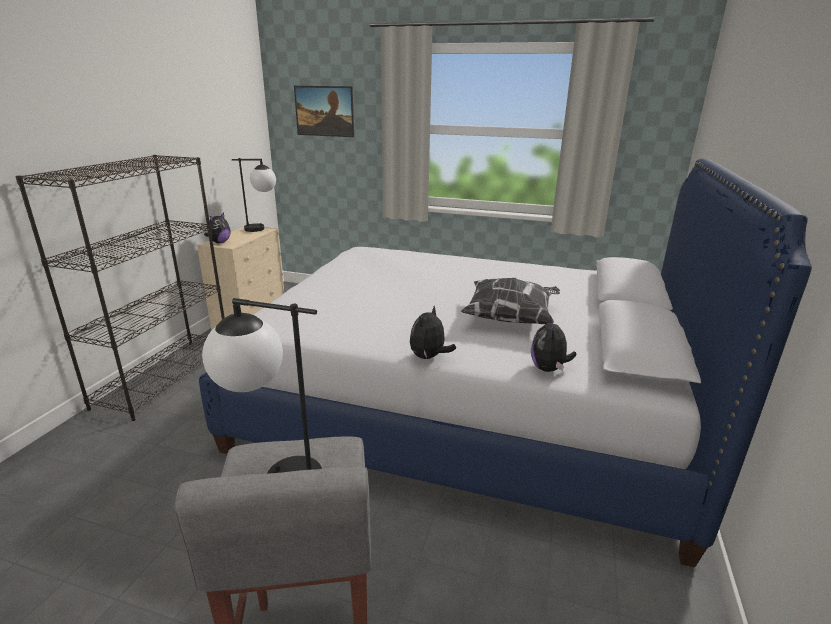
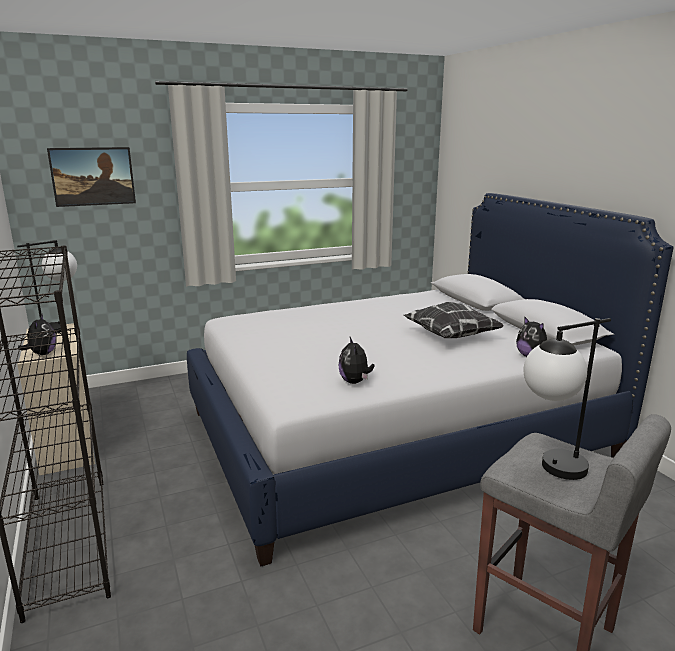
camera: 40 degrees left, 5 degrees down
plush toy [410,306,456,359] -> plush toy moved to [339,337,375,384]

